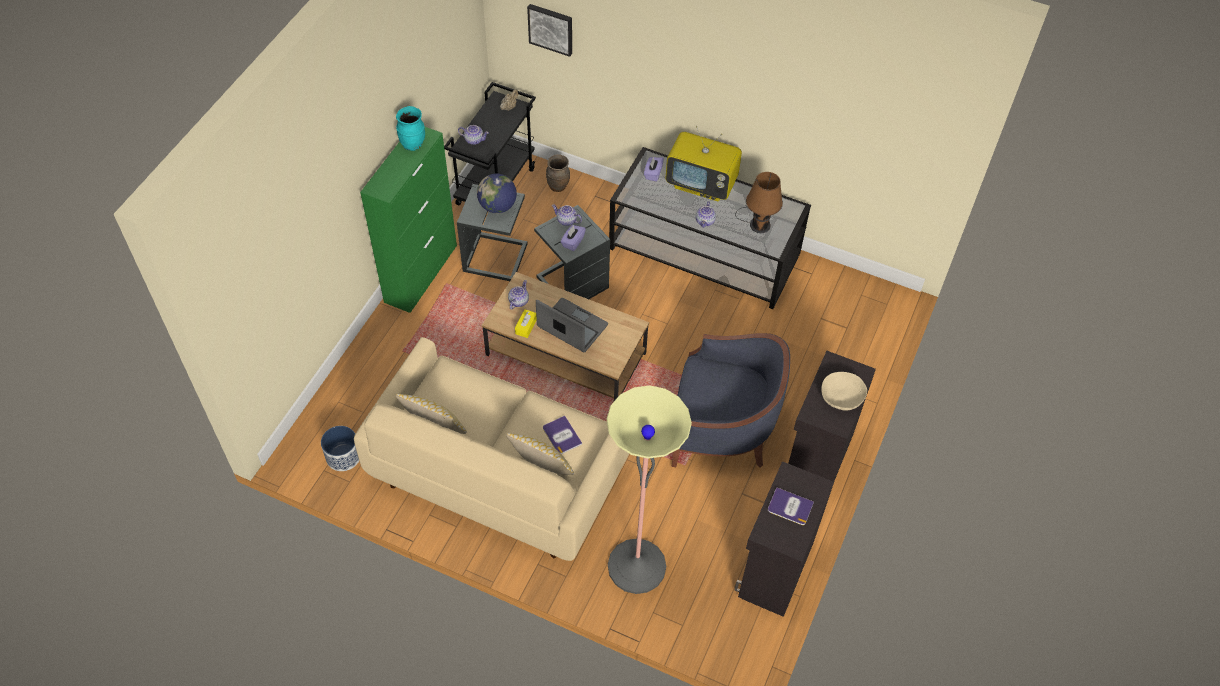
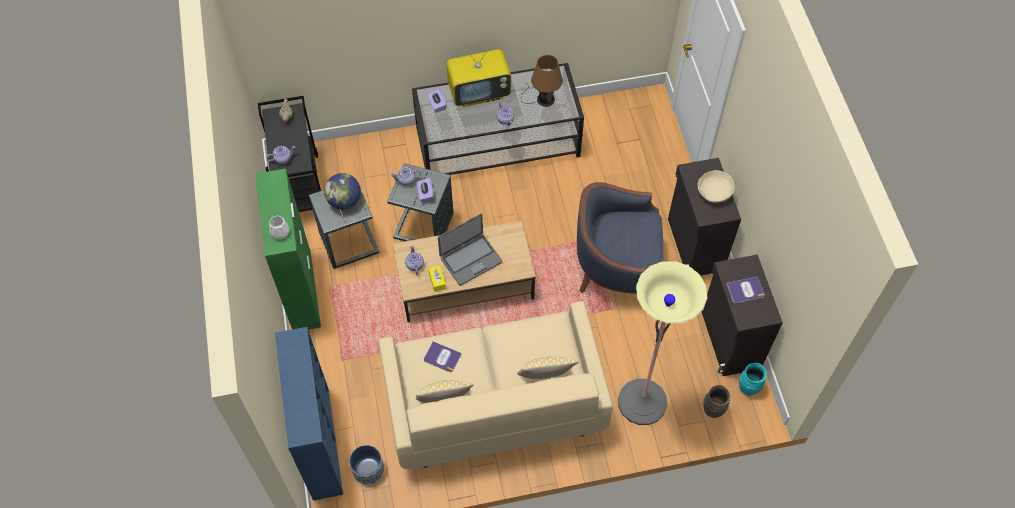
camera: 35 degrees left, 5 degrees up
turquoise vase [396,106,425,151] -> turquoise vase moved to [739,363,767,396]
picture [527,4,572,57] -> none
laptop [536,298,608,352] -> laptop turned 150 degrees clockwise [438,214,503,286]
book [543,416,582,454] -> book moved to [424,341,462,372]
brown vase [546,154,570,192] -> brown vase moved to [703,385,731,418]
blue armchair [672,333,790,468] -> blue armchair turned 150 degrees counterclockwise [577,182,663,294]
none -> white vase [269,216,290,240]
none -> blue bookcase [275,327,343,501]

